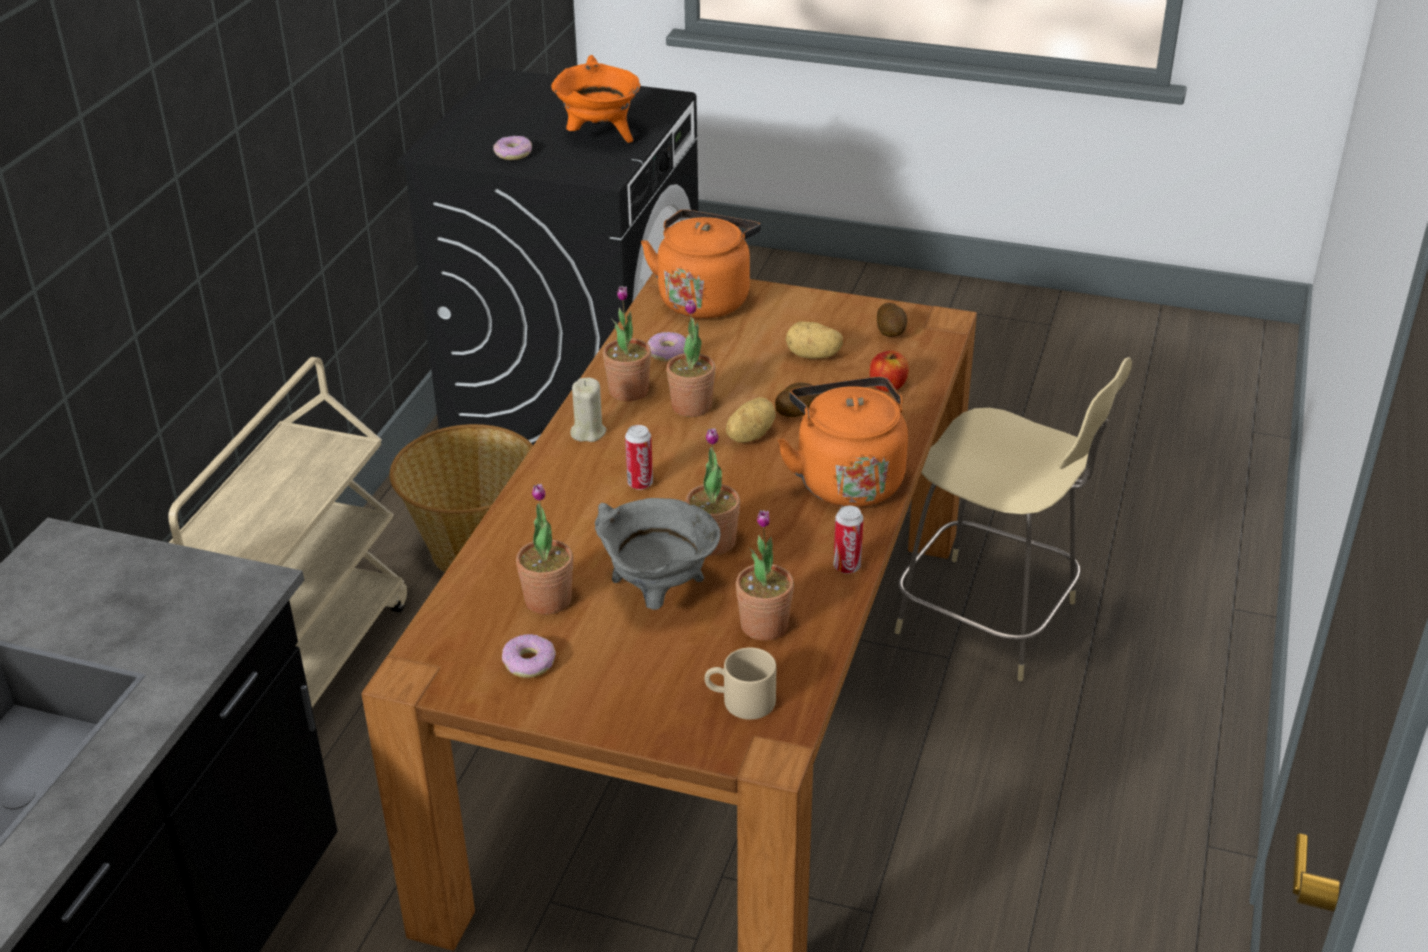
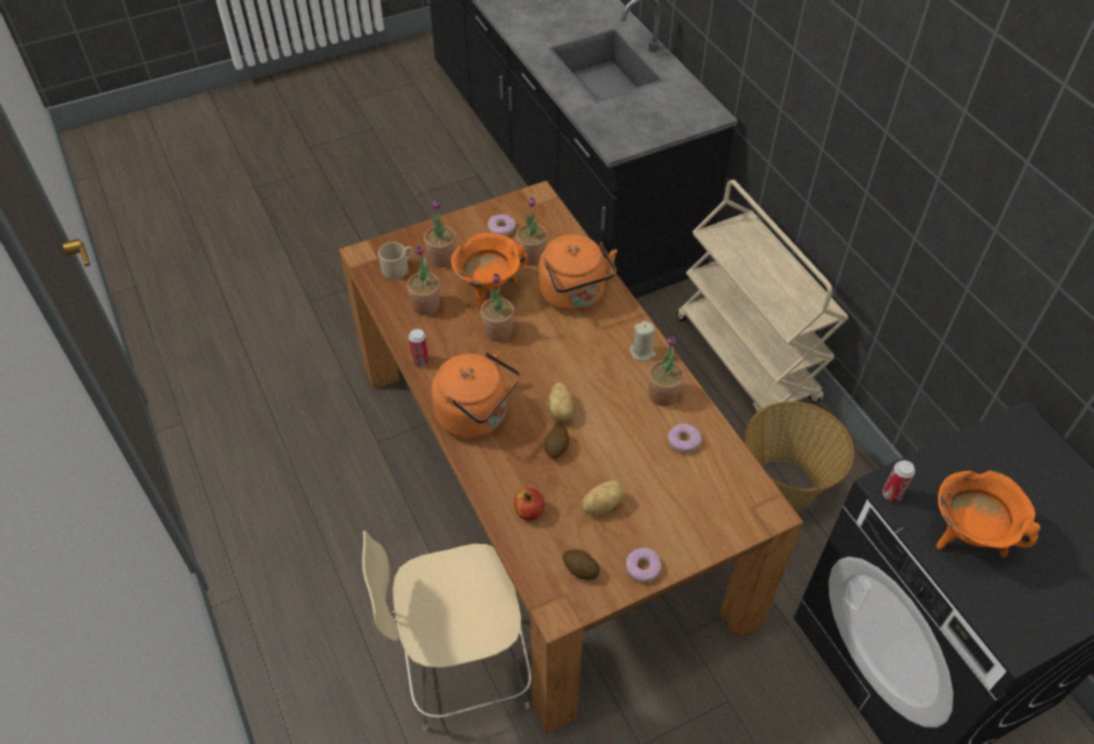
camera: 135 degrees right, 15 degrees up
donut [493,136,532,160] -> donut moved to [626,548,661,582]
grey cooking pot [595,498,721,610] -> orange cooking pot [451,233,528,309]
can [625,425,653,490] -> can moved to [882,460,915,502]
orange kettle [641,210,761,319] -> orange kettle moved to [539,234,617,312]
potted plant [666,299,716,417] -> potted plant moved to [424,199,456,268]

